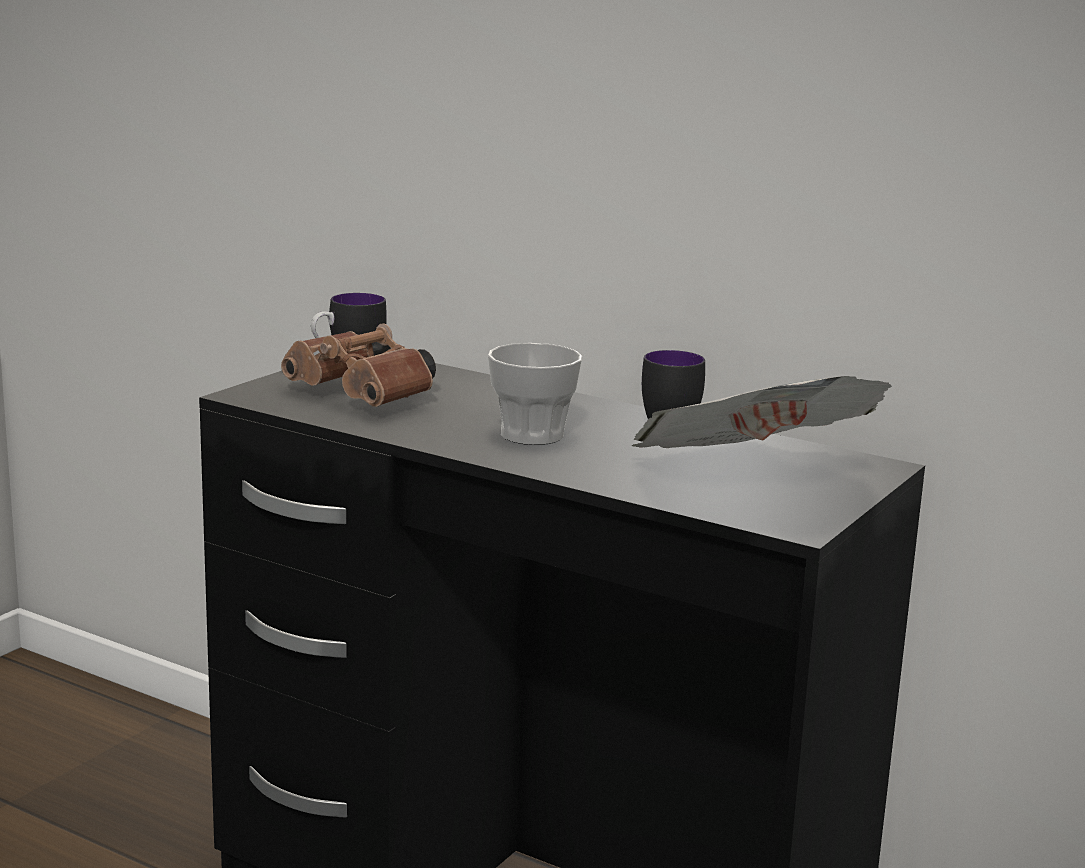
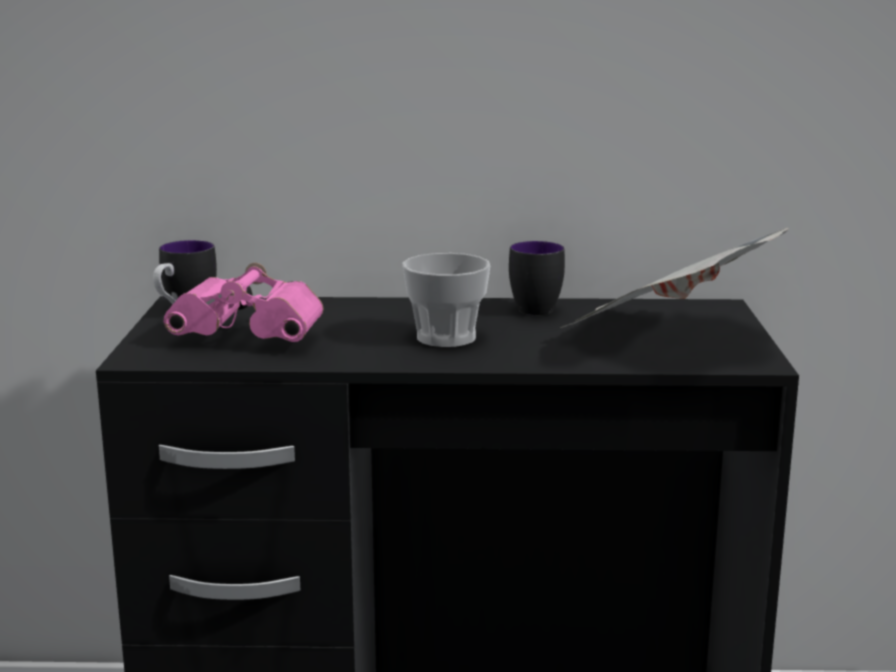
camera: 30 degrees left, 0 degrees up
brown binoculars [281,323,436,407] -> pink binoculars [164,263,324,342]

